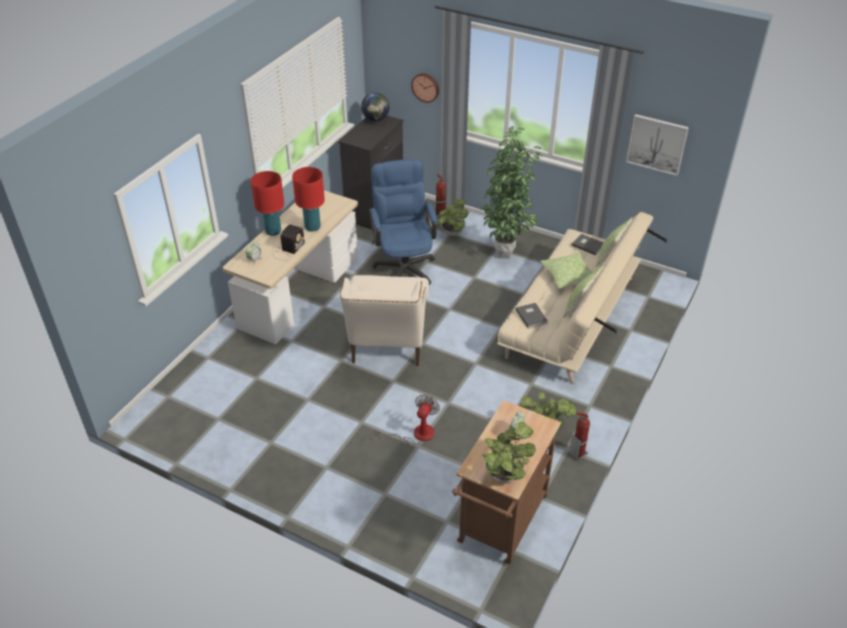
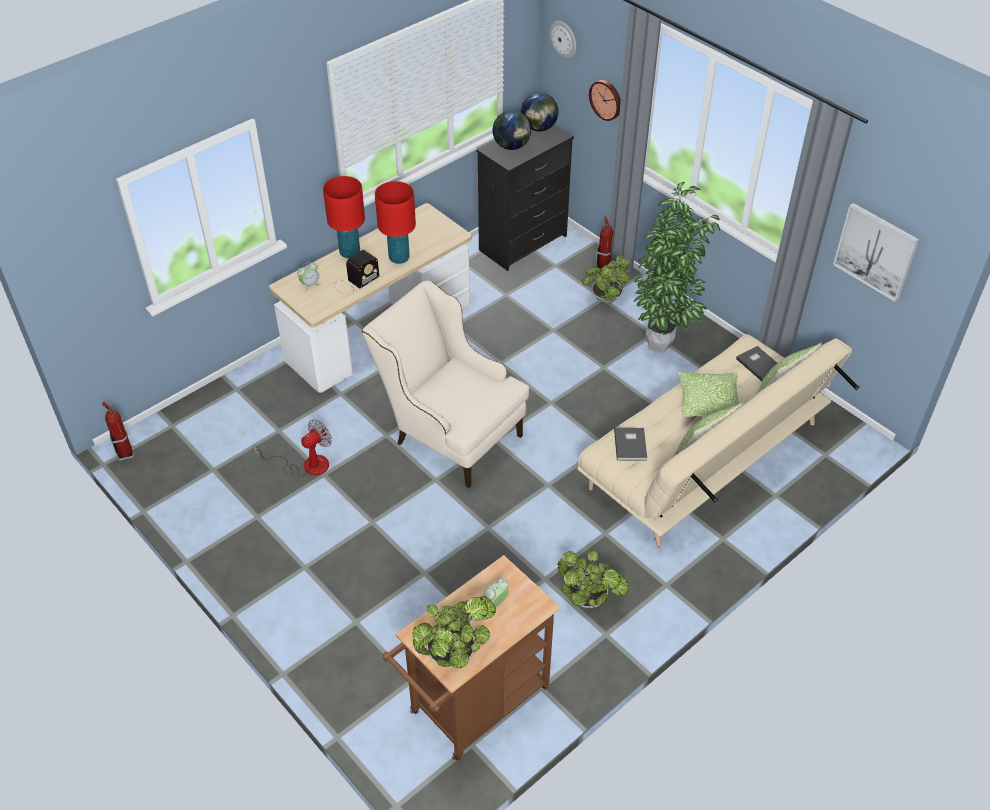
camera: 20 degrees right, 5 degrees up
beige armchair [340,275,429,366] -> beige armchair turned 105 degrees clockwise [362,280,529,488]
blue office chair [369,159,437,285] -> none
fan [375,394,440,446] -> fan moved to [253,420,332,476]
fire extinguisher [569,411,590,460] -> fire extinguisher moved to [102,402,134,461]
none -> globe [493,110,531,150]
none -> wall clock [549,21,576,59]

